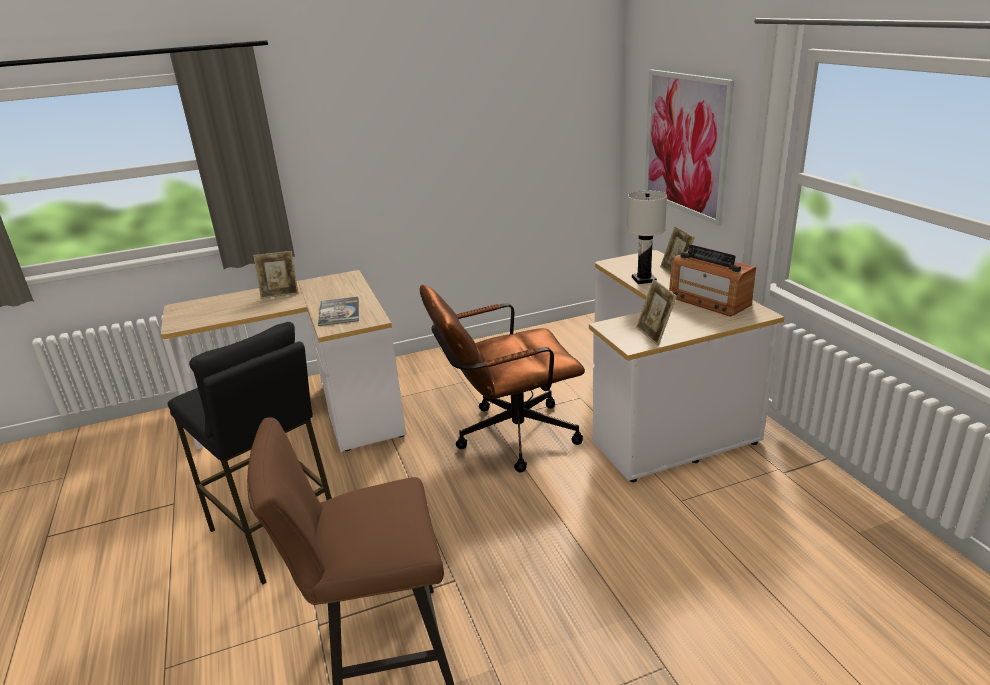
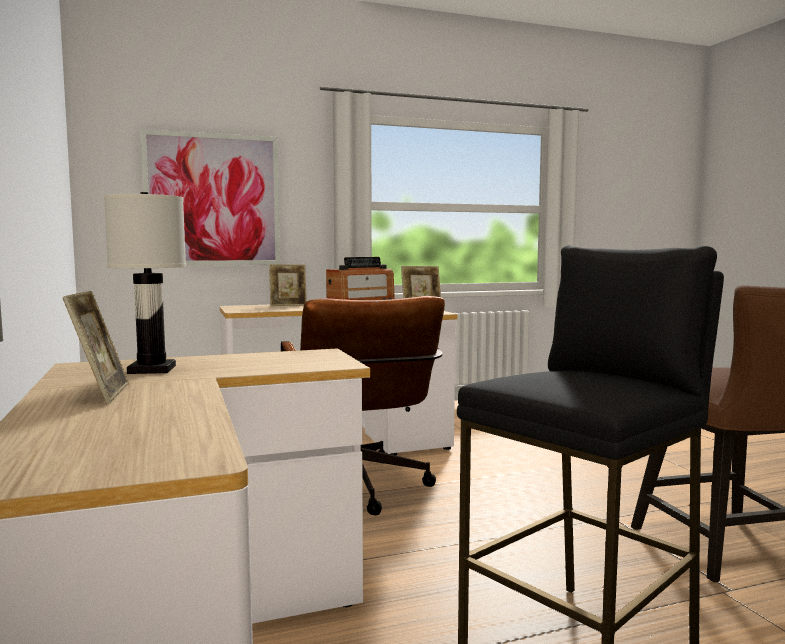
camera: 90 degrees left, 20 degrees down
book [318,297,359,326] -> none
white table lamp [627,190,667,284] -> white table lamp moved to [104,192,186,374]

